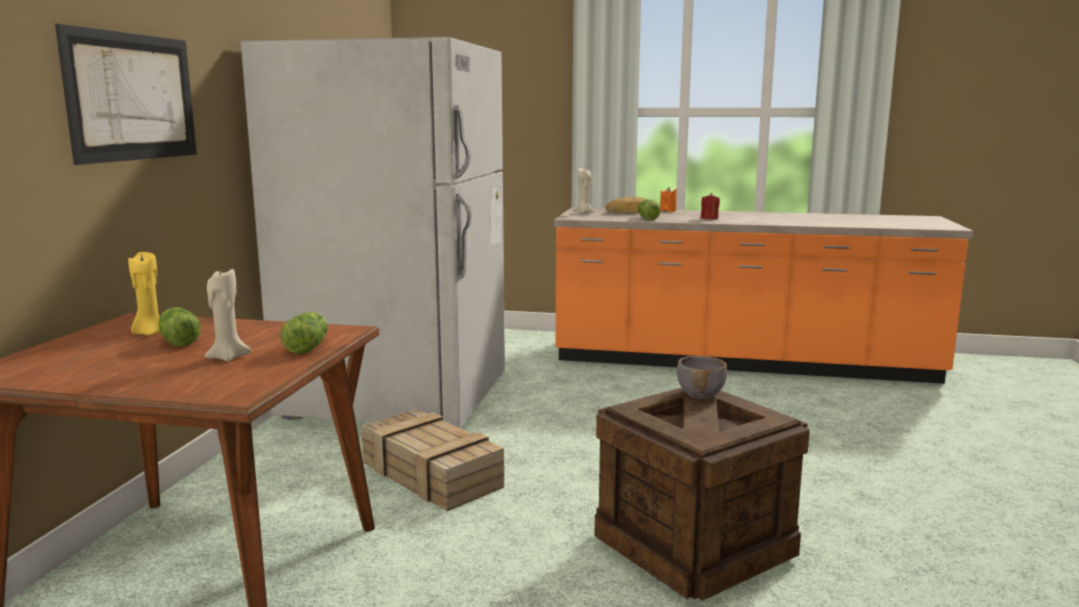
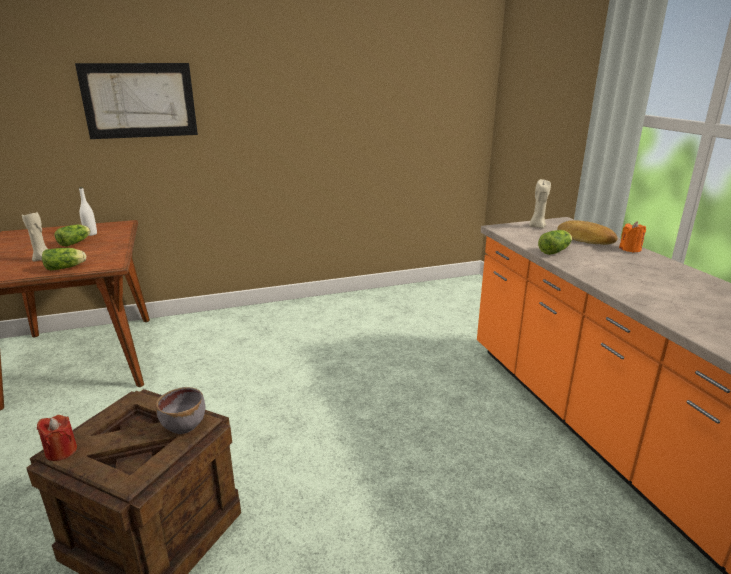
camera: 60 degrees right, 10 degrees up
yellow candle [128,252,161,335] -> white bottle [79,187,97,236]
white fridge [241,37,505,428] -> none
crate [361,409,504,511] -> none
red candle [701,193,720,220] -> red candle moved to [37,415,77,461]

